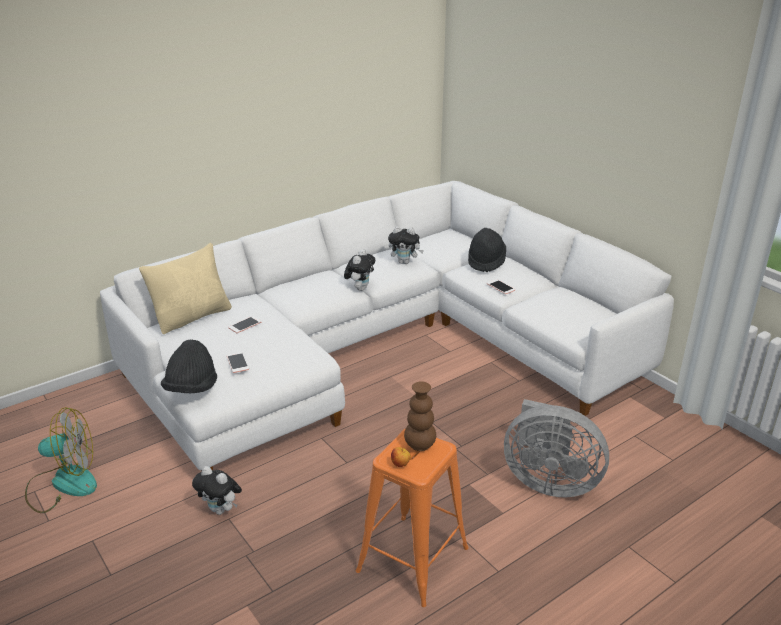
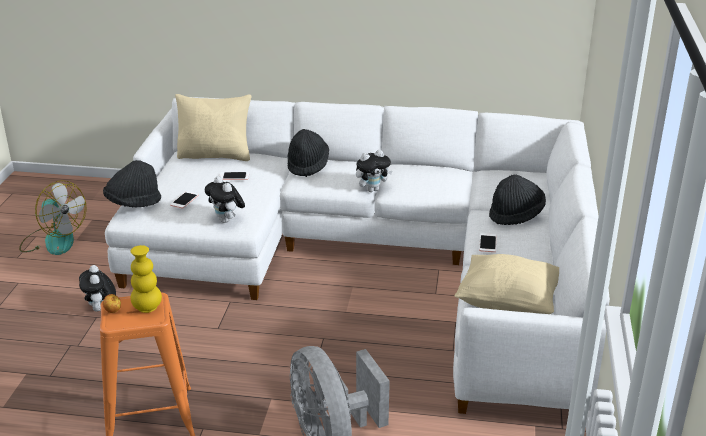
camera: 45 degrees right, 0 degrees up
plush toy [388,227,424,264] -> plush toy moved to [205,176,245,223]
brown vase [404,381,436,451] -> yellow vase [130,245,162,313]
none -> black hat [288,129,329,177]
none -> beige pillow [455,254,559,314]

